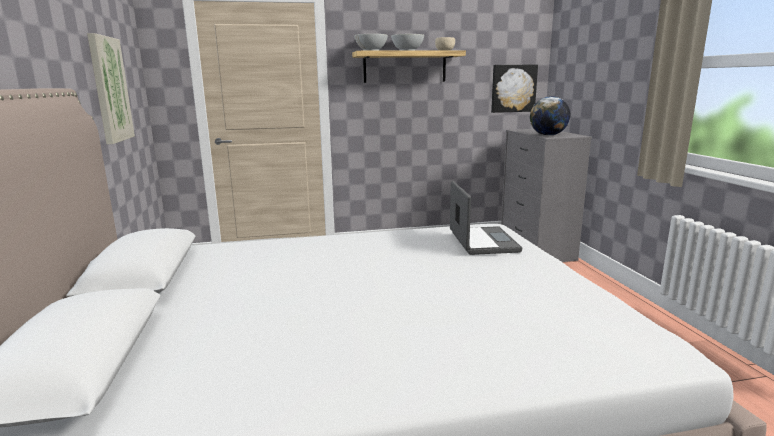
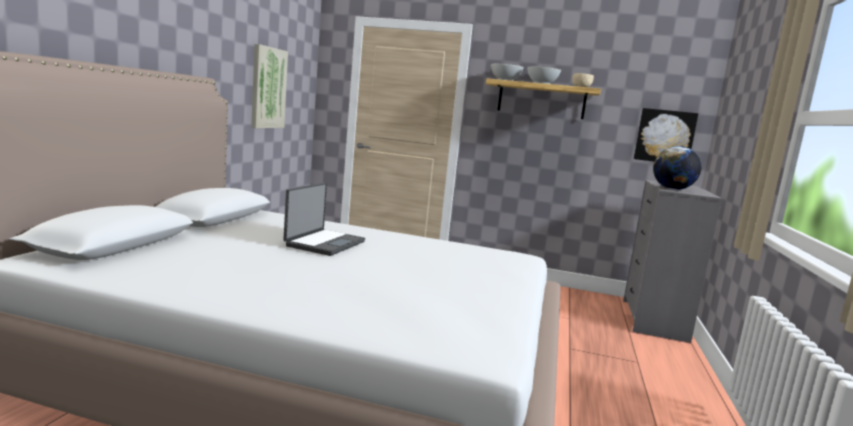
camera: 25 degrees right, 5 degrees down
laptop [450,181,522,255] -> laptop moved to [283,183,365,256]

